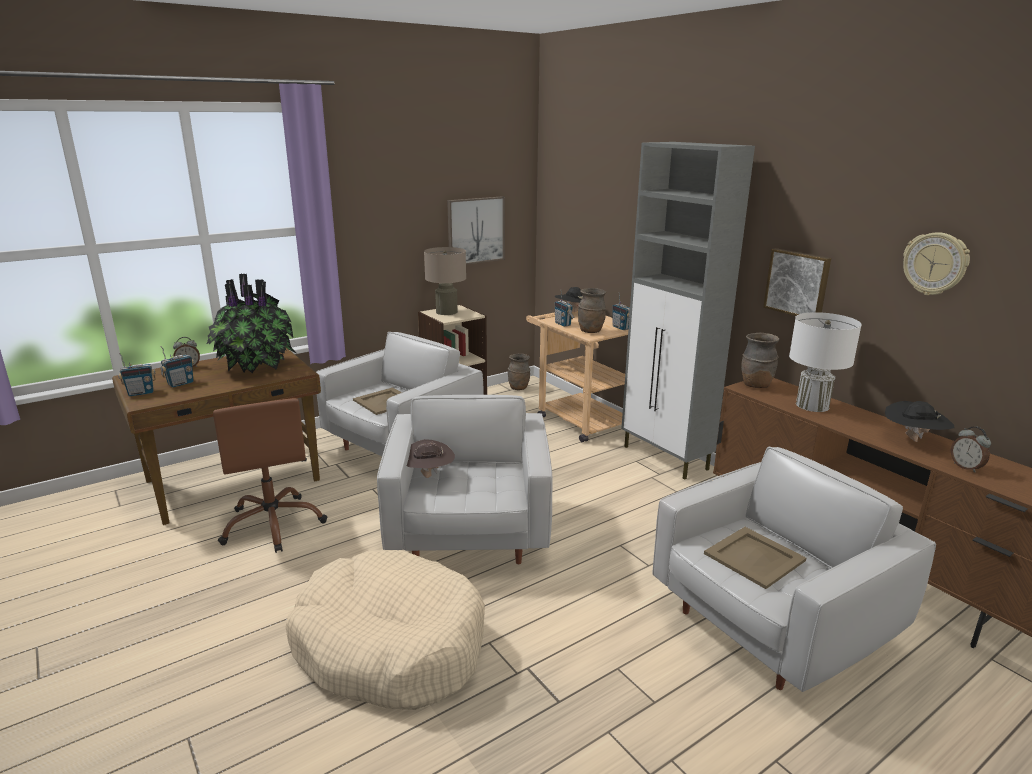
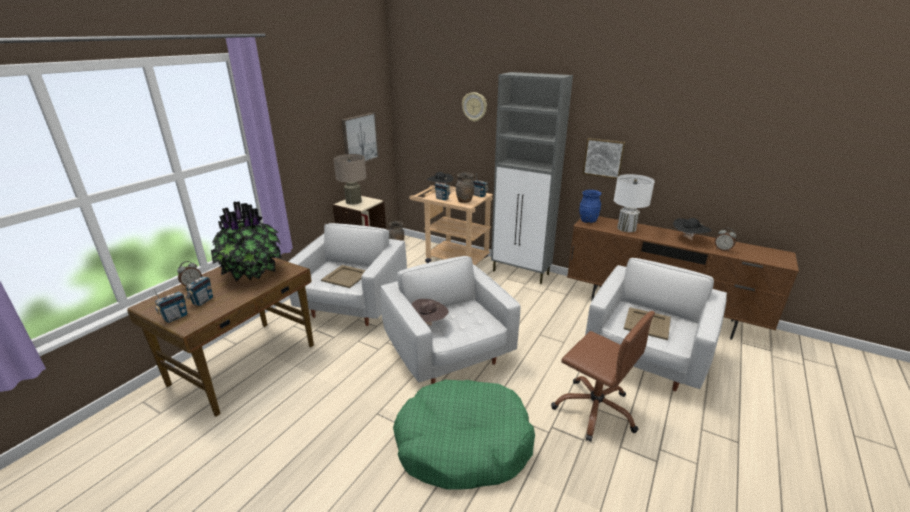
camera: 25 degrees left, 5 degrees up
brown office chair [213,398,327,553] -> brown office chair moved to [551,311,655,442]
beige dog bed [286,550,485,710] -> green dog bed [393,380,535,490]
brown vase [741,333,779,388] -> blue vase [579,190,602,223]
wall clock [903,232,970,295] -> wall clock moved to [462,92,487,122]

